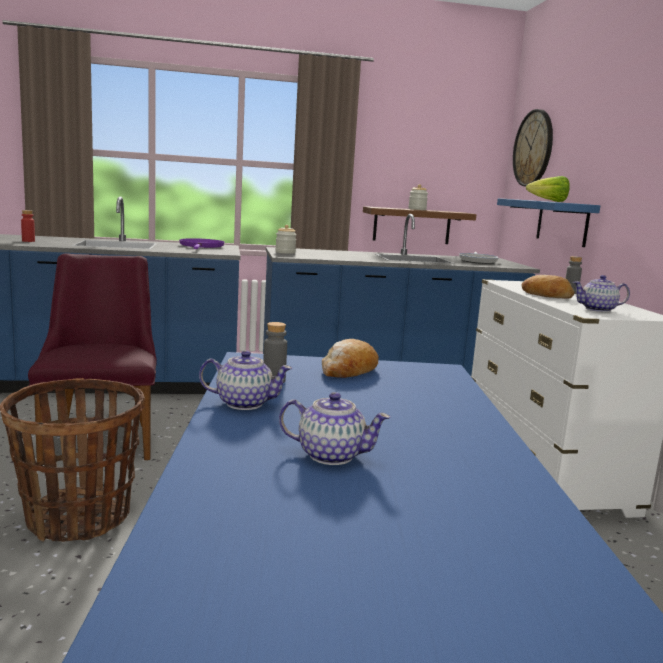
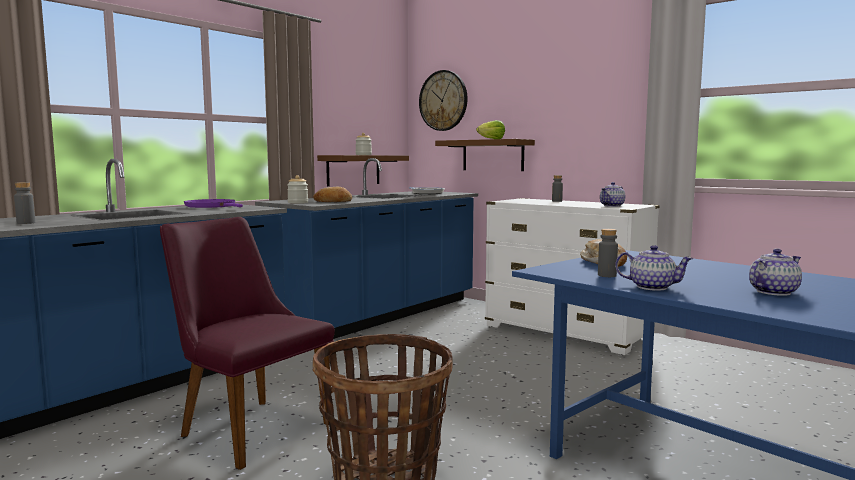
camera: 40 degrees left, 5 degrees down
red bottle [21,210,35,242] -> grey bottle [14,182,35,224]
teapot [199,351,293,410] -> teapot turned 60 degrees clockwise [615,245,694,291]
blue shelf [497,198,600,247] -> brown shelf [435,139,535,171]
bread [522,275,574,299] -> bread moved to [313,187,352,202]

